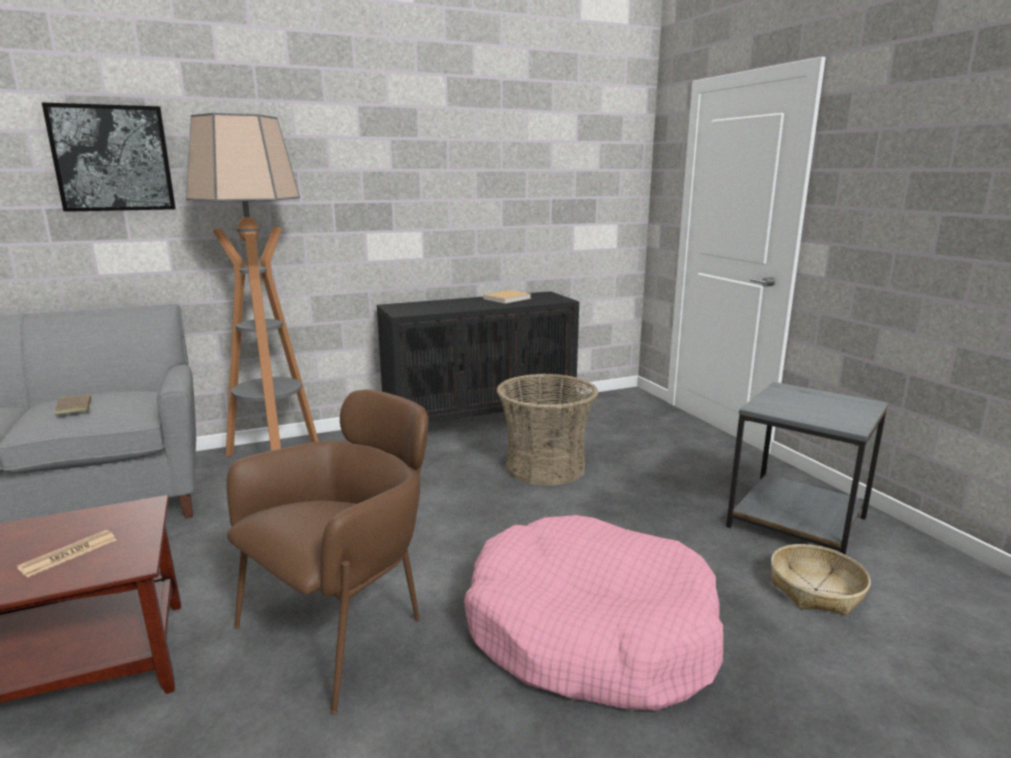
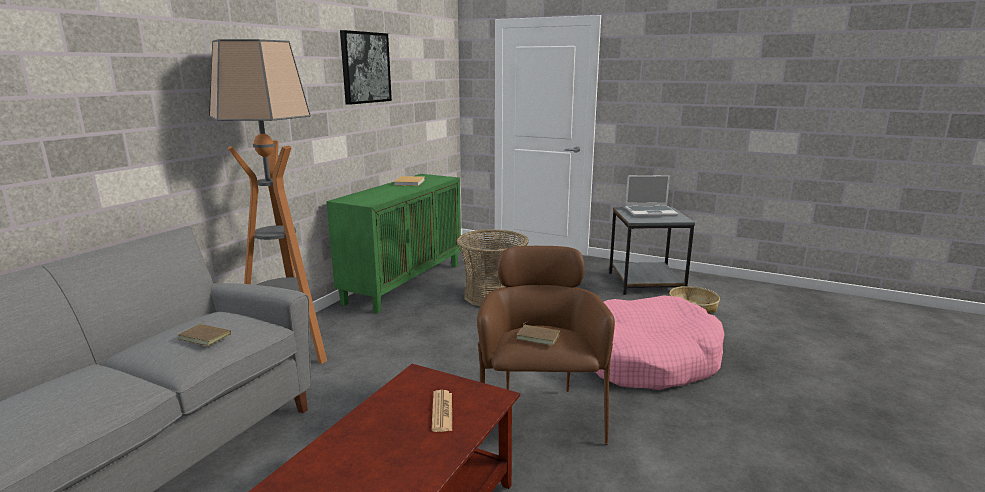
camera: 40 degrees left, 0 degrees up
picture [42,103,176,212] -> picture moved to [340,30,392,105]
black cabinet [377,291,579,423] -> green cabinet [326,174,461,313]
none -> brown book [516,322,560,346]
none -> laptop [625,175,678,217]

